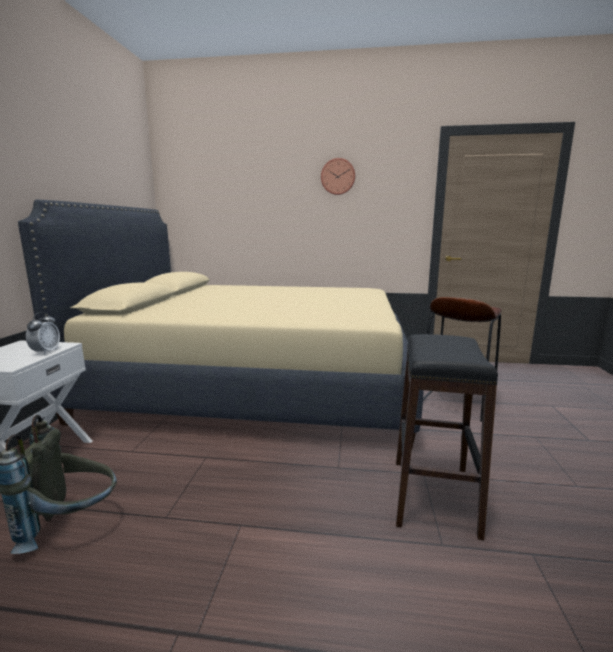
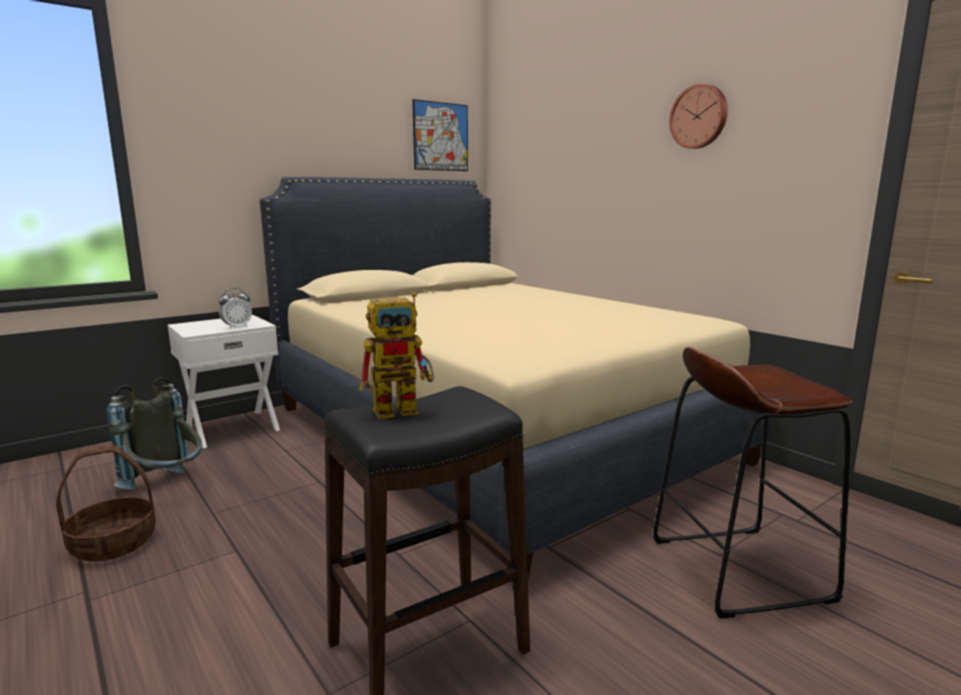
camera: 45 degrees right, 0 degrees up
none -> basket [56,445,156,562]
none -> toy robot [359,292,434,419]
none -> picture [412,99,468,171]

